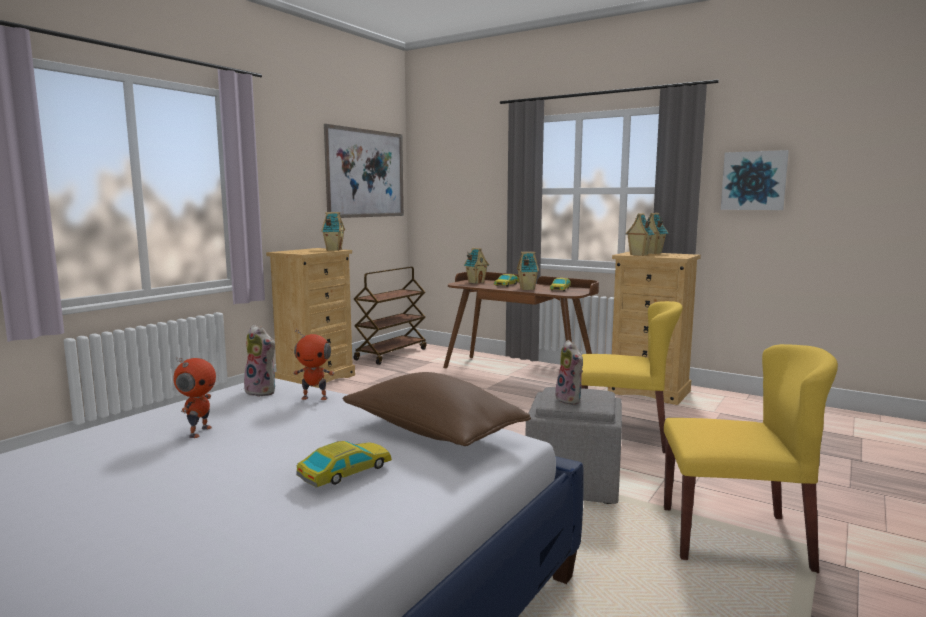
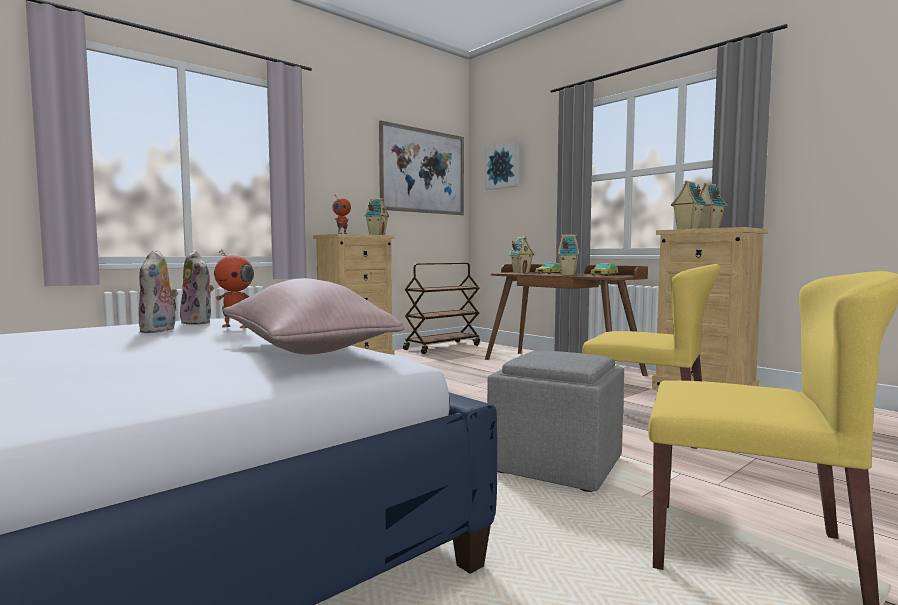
camera: 15 degrees right, 5 degrees down
toy robot [173,358,216,438] -> toy robot moved to [332,195,351,234]
toy car [296,441,392,487] -> none
brown pillow [343,372,531,446] -> pink pillow [223,278,405,354]
plush toy [553,340,583,405] -> plush toy moved to [139,250,178,333]
picture [721,150,789,210] -> picture moved to [485,141,520,190]

